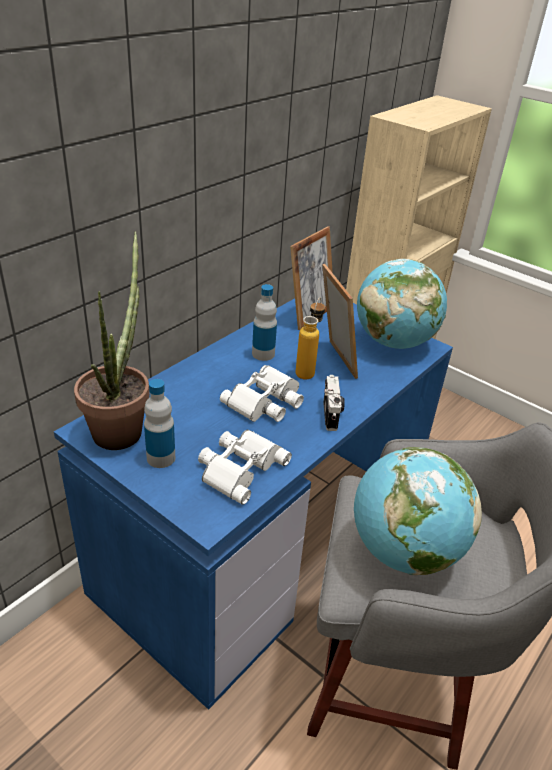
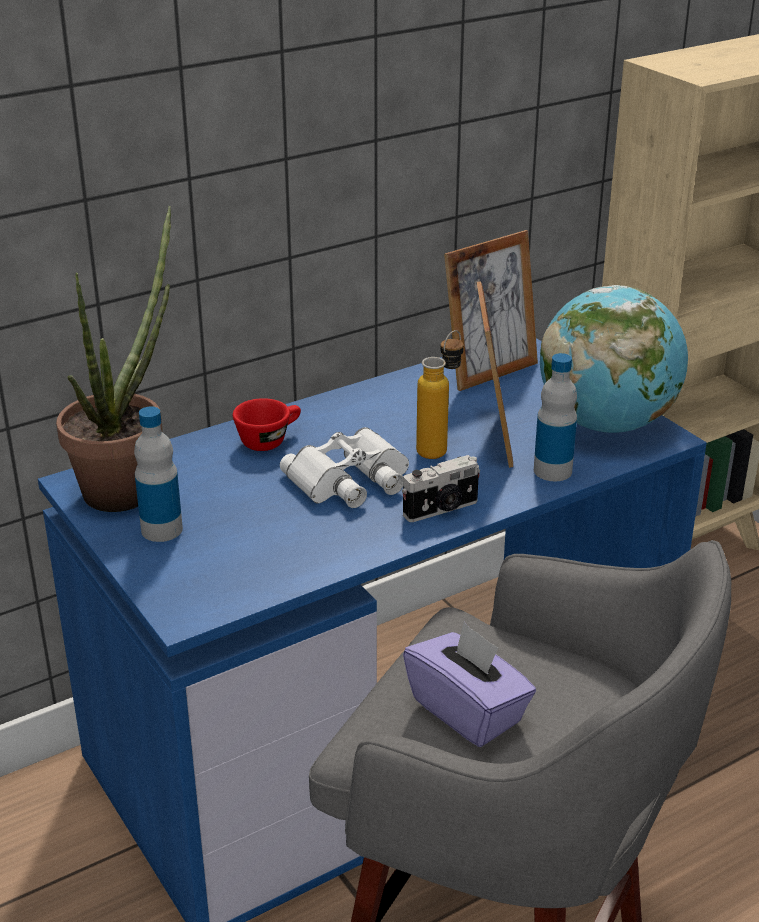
camera: 20 degrees right, 5 degrees down
white binoculars [198,430,292,505] -> none
bottle [252,284,277,361] -> bottle moved to [534,353,577,481]
camera [323,375,345,431] -> camera turned 45 degrees clockwise [402,455,480,522]
globe [354,447,482,575] -> purple tissue box [403,622,536,747]
none -> red cup [233,398,301,451]

